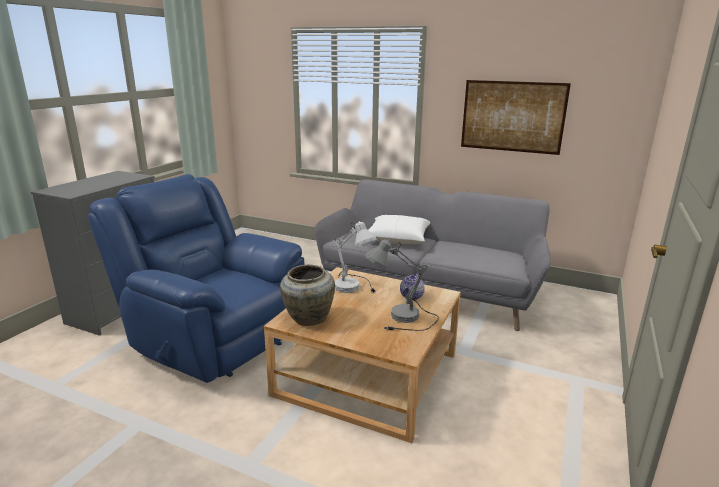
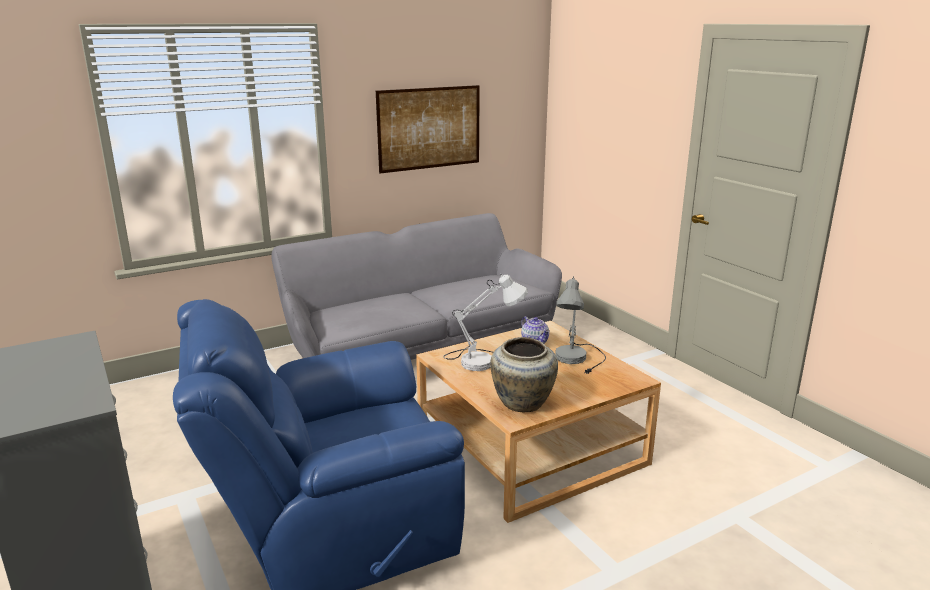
camera: 55 degrees left, 0 degrees up
white pillow [368,215,430,244] -> none

